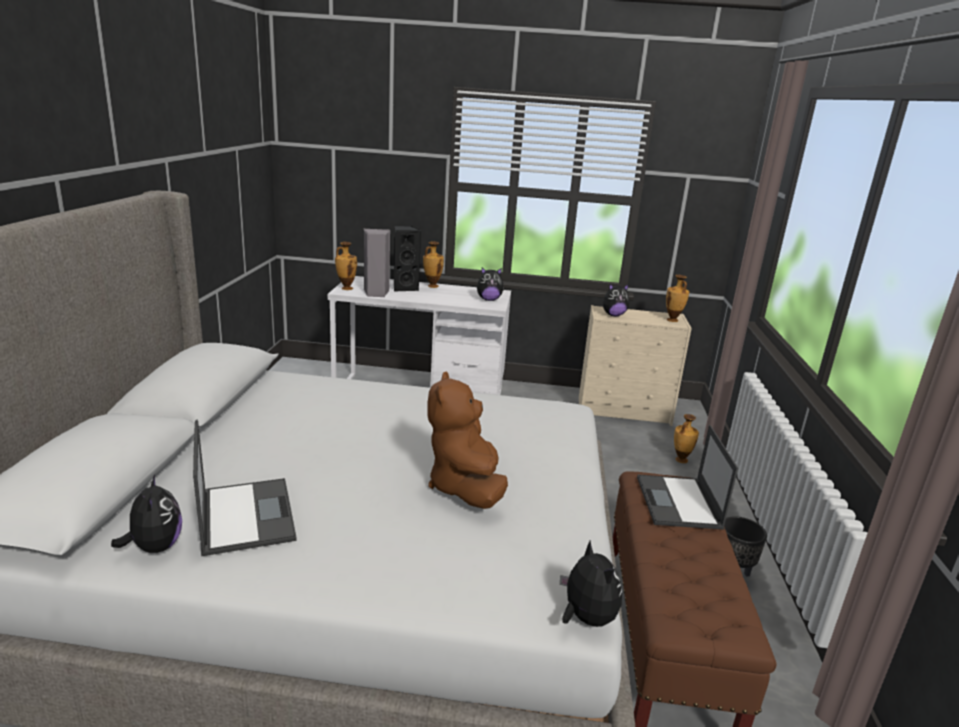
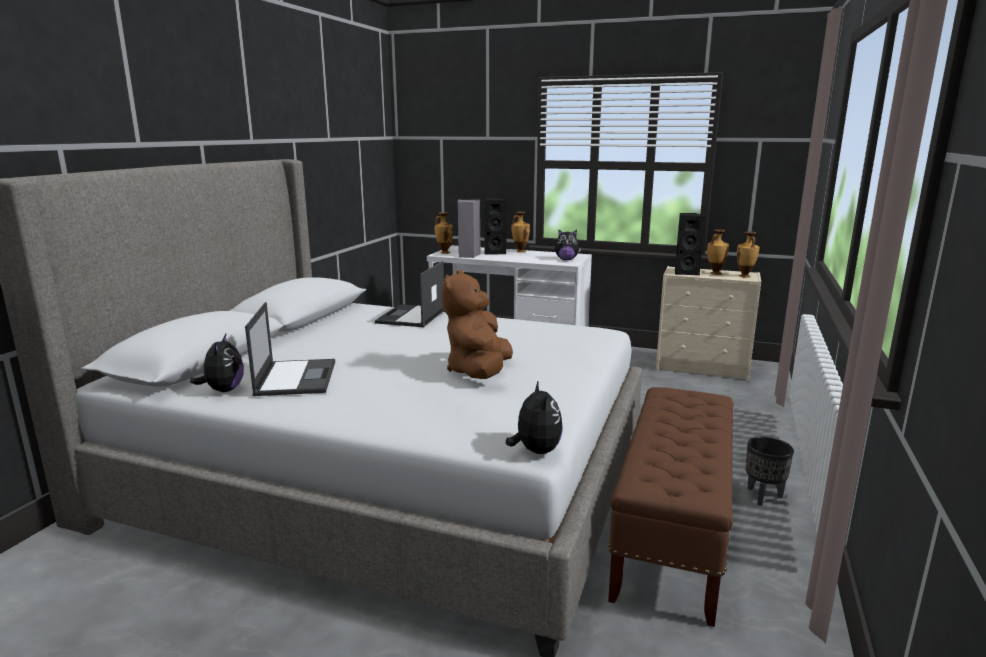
camera: 15 degrees right, 5 degrees down
plush toy [603,284,629,316] -> black speaker [675,213,706,275]
laptop [637,425,738,530] -> laptop moved to [375,261,444,327]
vase [674,414,699,463] -> vase moved to [707,229,729,275]

